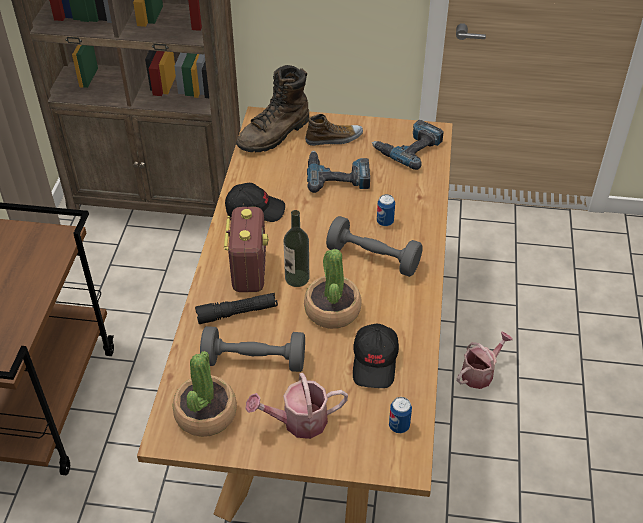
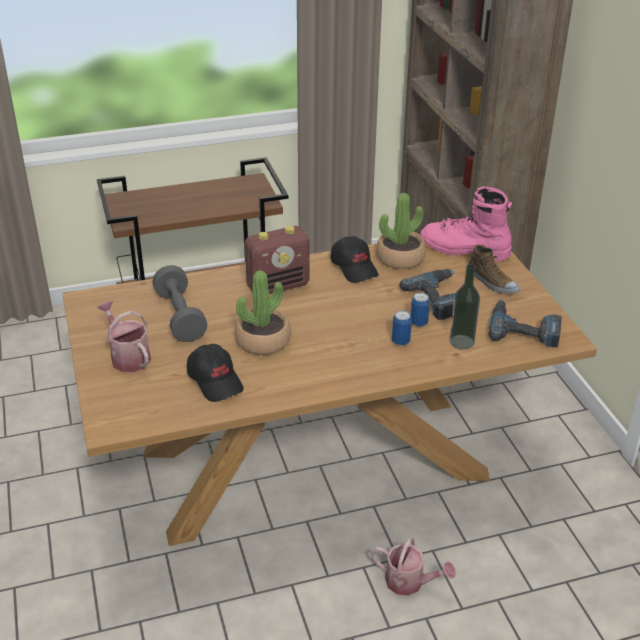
camera: 65 degrees right, 10 degrees down
potted plant [173,351,237,437] -> potted plant moved to [376,193,426,269]
black flashlight [195,293,278,324] -> none
brown boot [236,65,309,152] -> pink boot [420,186,512,261]
bottle [283,210,309,287] -> bottle moved to [450,264,480,350]
grey dumbbell [326,216,423,277] -> none
black cap [353,324,399,388] -> black cap turned 105 degrees counterclockwise [187,344,244,402]
can [389,397,412,433] -> can moved to [411,292,430,327]

